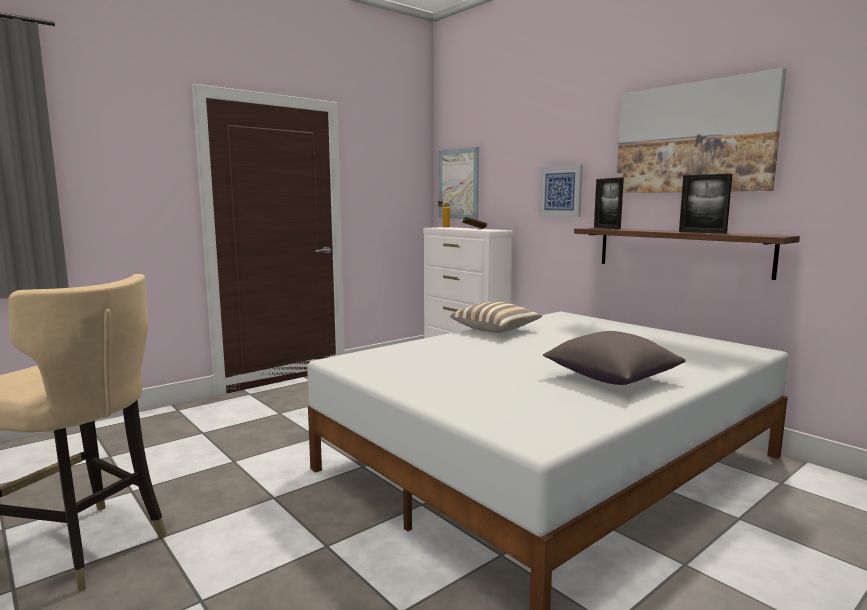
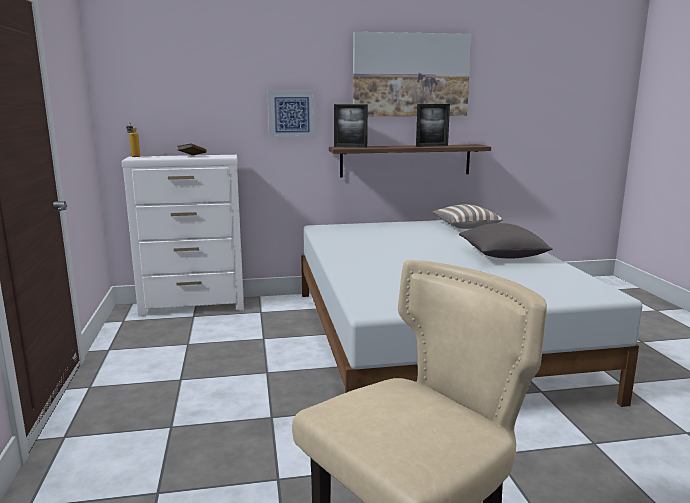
camera: 60 degrees left, 5 degrees up
picture [439,147,479,219] -> none
pillow [450,302,542,333] -> pillow moved to [432,204,503,229]

